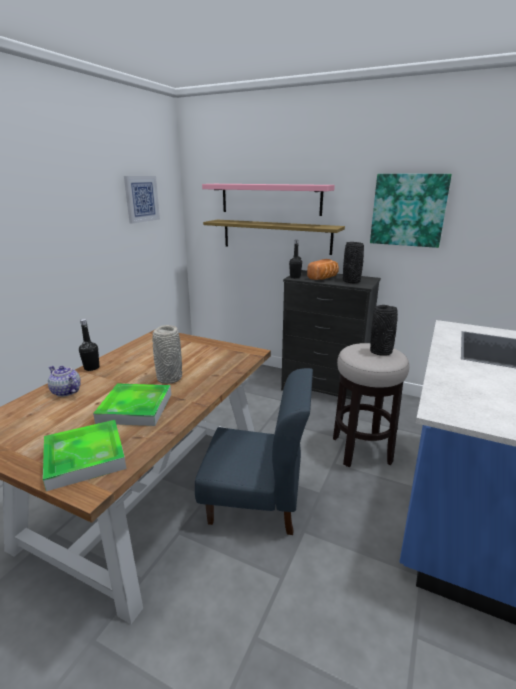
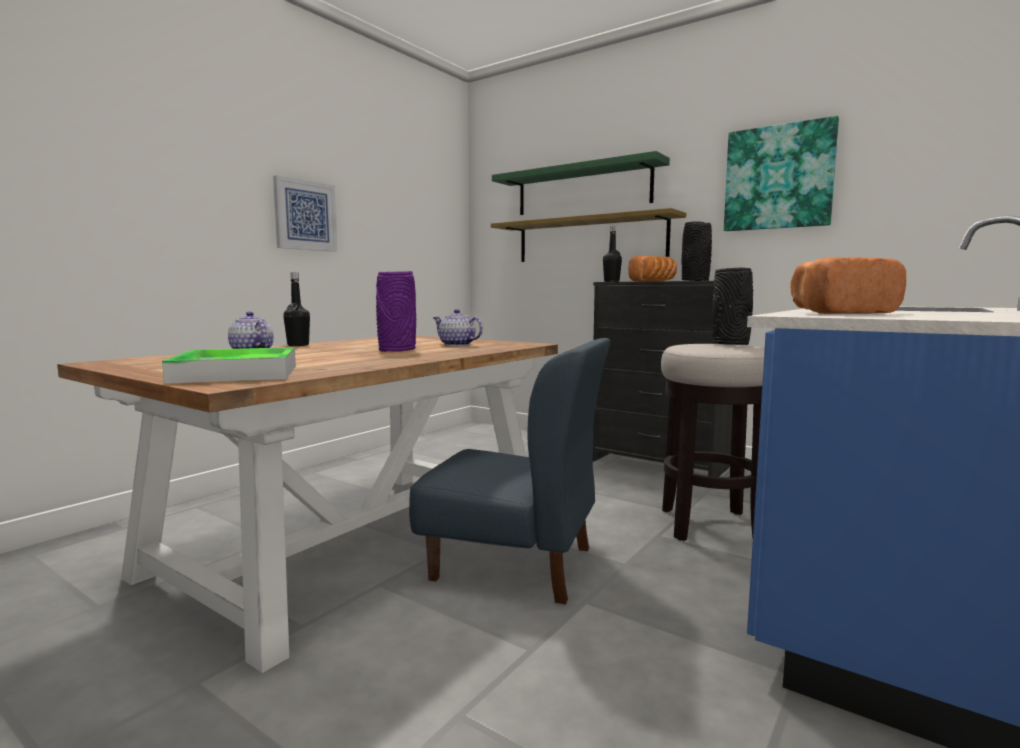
camera: 10 degrees right, 15 degrees down
tray [93,383,171,426] -> none
picture [124,176,160,224] -> picture moved to [273,175,338,252]
grey vase [152,325,182,384] -> purple vase [376,271,416,352]
pink shelf [202,184,335,216] -> green shelf [492,151,670,215]
none -> teapot [433,309,483,346]
none -> bread [790,257,906,314]

